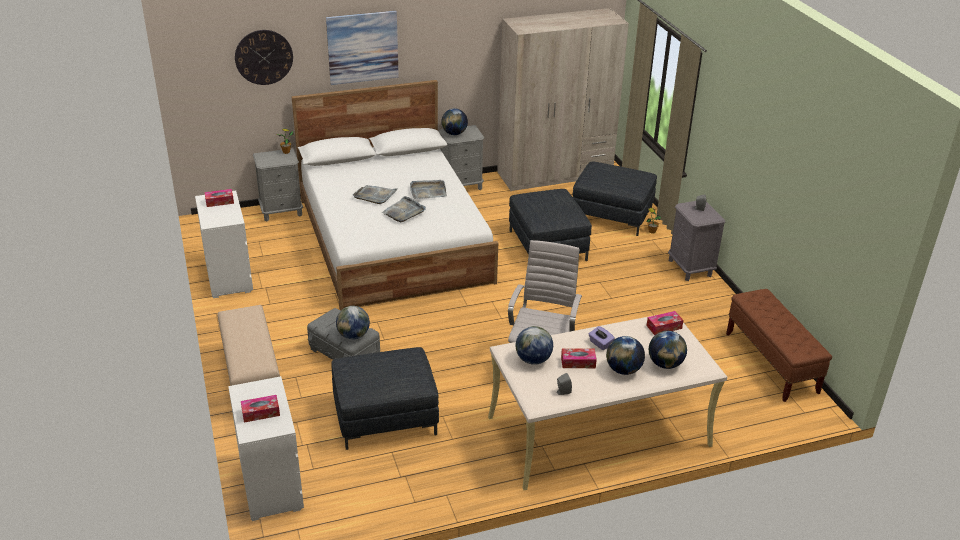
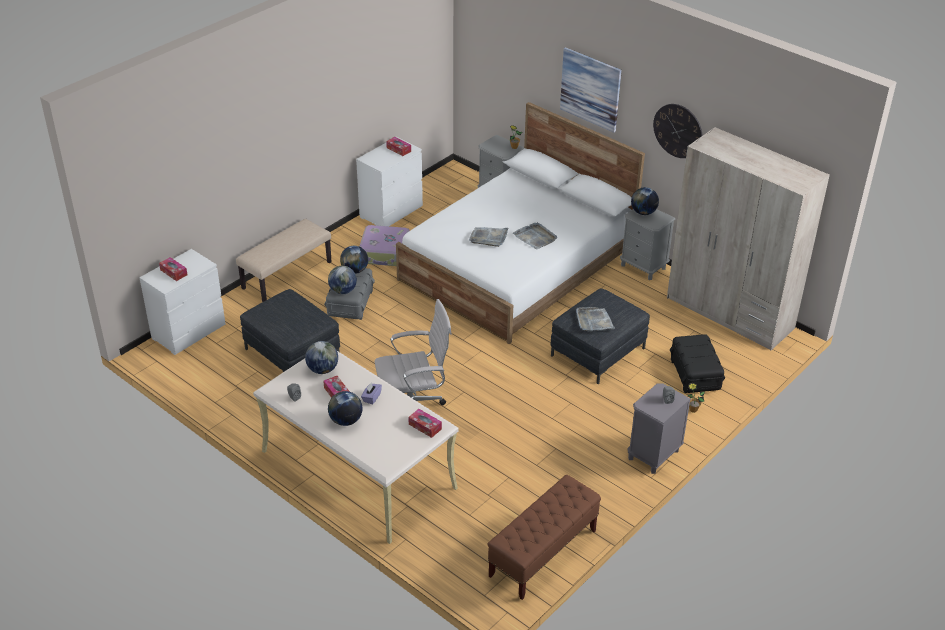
camera: 60 degrees right, 5 degrees up
wall clock [235,30,293,85] -> wall clock moved to [653,104,703,158]
grey tray [353,185,397,204] -> grey tray moved to [576,307,615,332]
grey ottoman [573,162,657,236] -> black storage box [669,334,725,393]
globe [649,331,687,369] -> globe moved to [340,246,368,274]
none -> suitcase [359,225,410,266]

